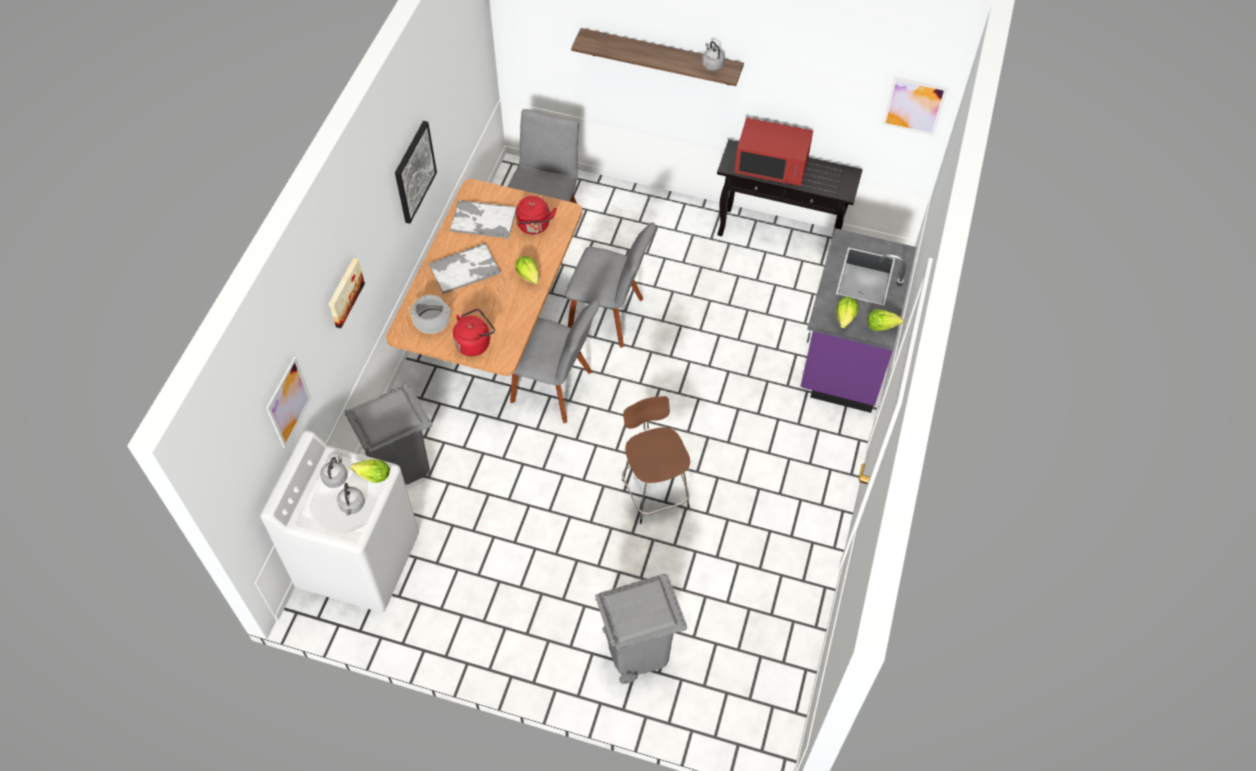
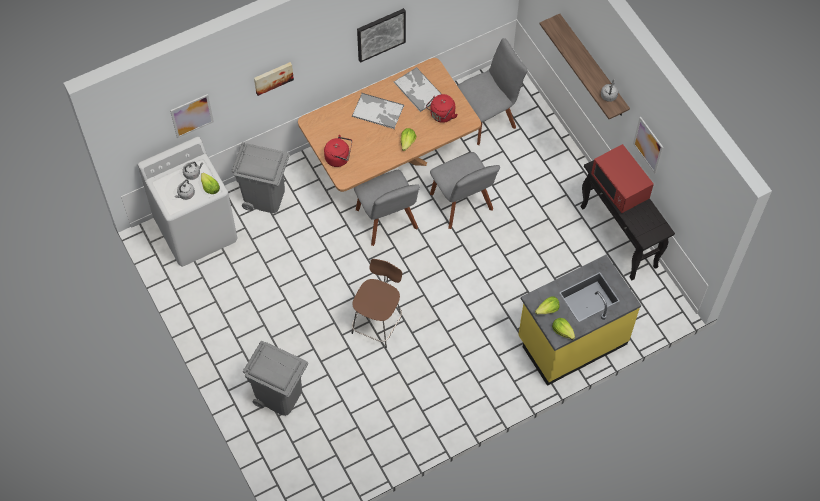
camera: 45 degrees right, 5 degrees up
cooking pot [409,295,451,334] -> none
purple counter [800,228,917,413] -> yellow counter [518,255,641,386]
picture [882,77,948,136] -> picture moved to [633,117,664,174]

